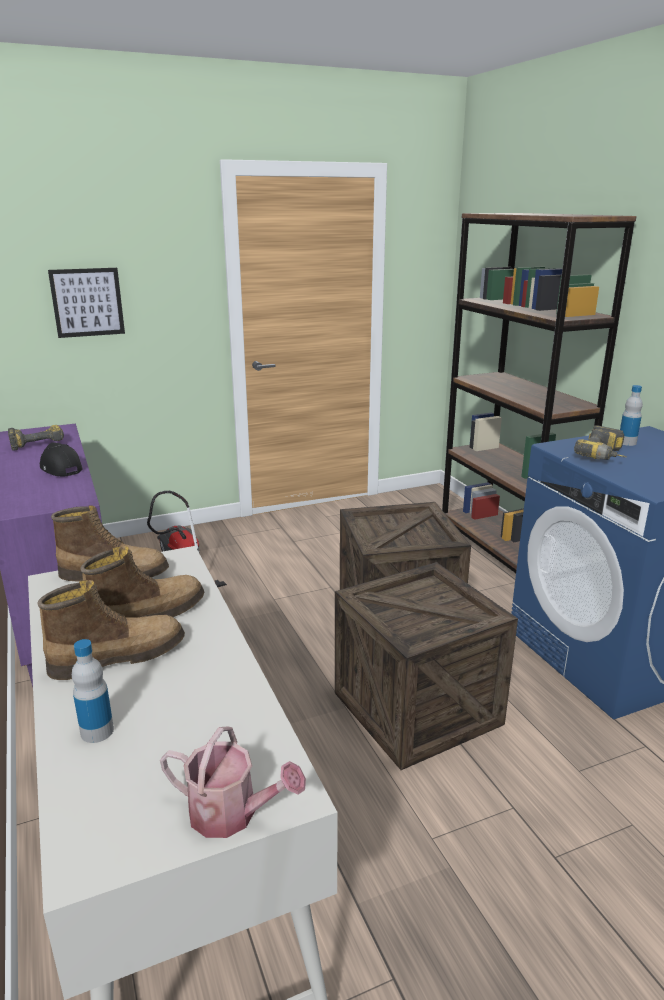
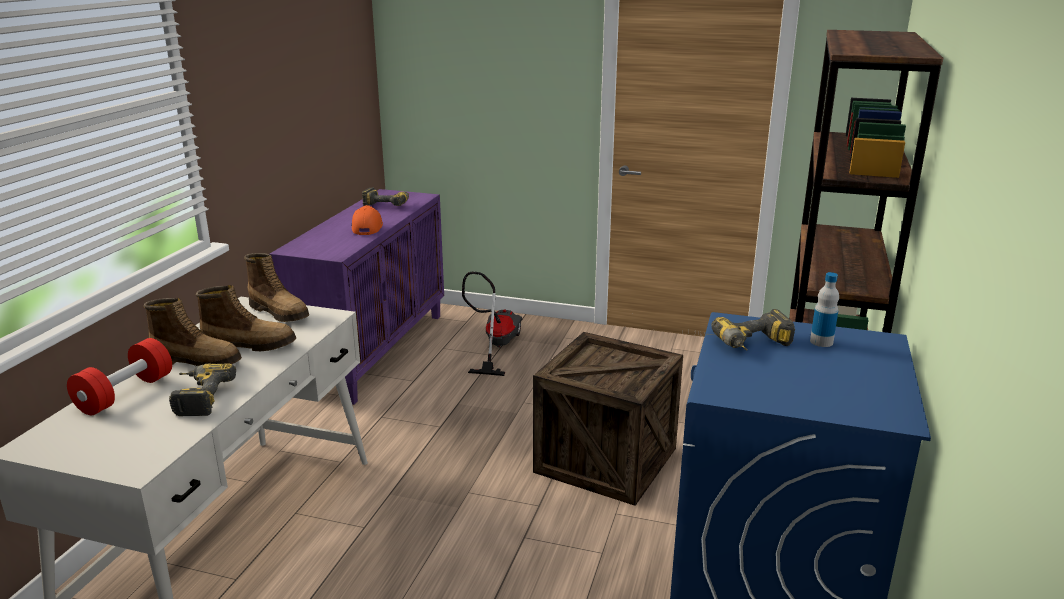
camera: 40 degrees right, 0 degrees up
black cap [40,443,83,476] -> orange cap [352,205,383,235]
picture [48,268,125,338] -> none
bottle [72,639,114,743] -> red dumbbell [67,338,172,415]
watering can [160,726,306,838] -> none
crate [335,562,518,770] -> none
none -> power drill [169,364,236,416]

